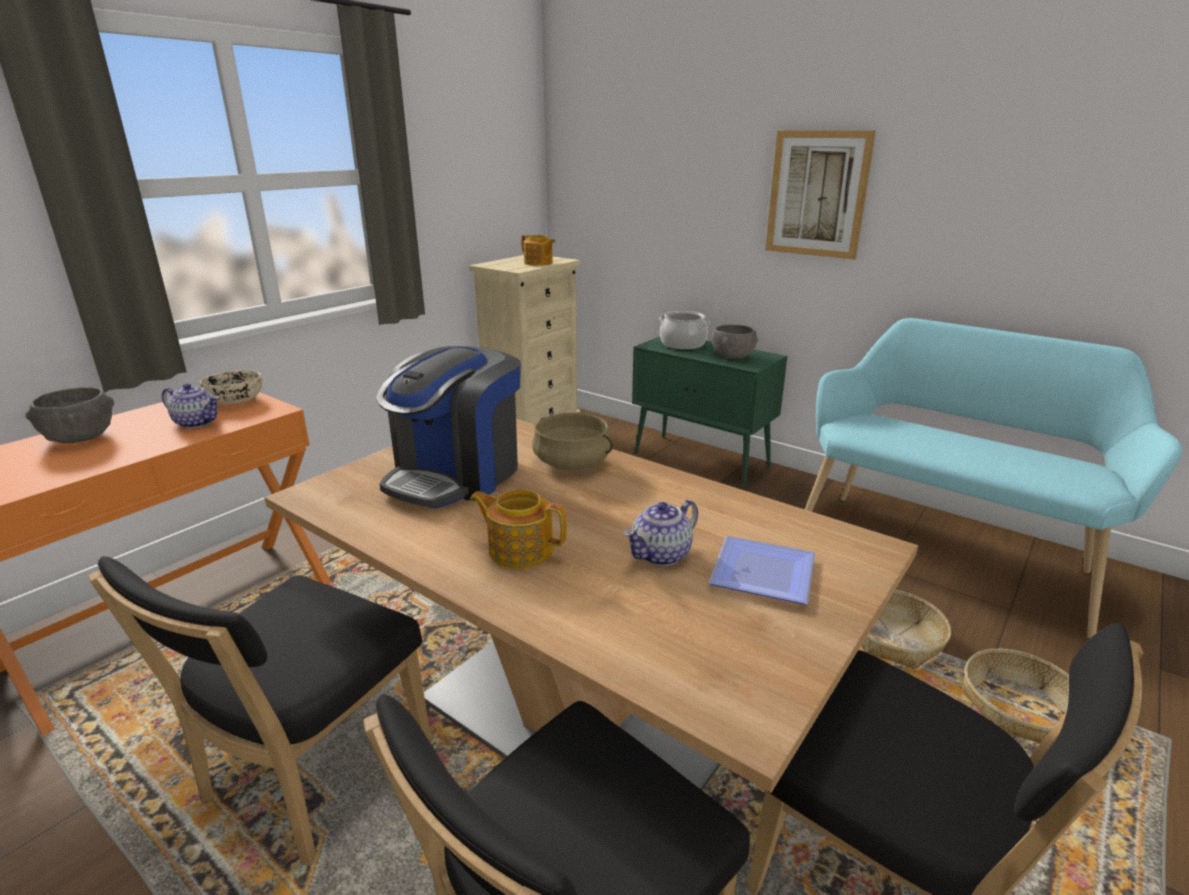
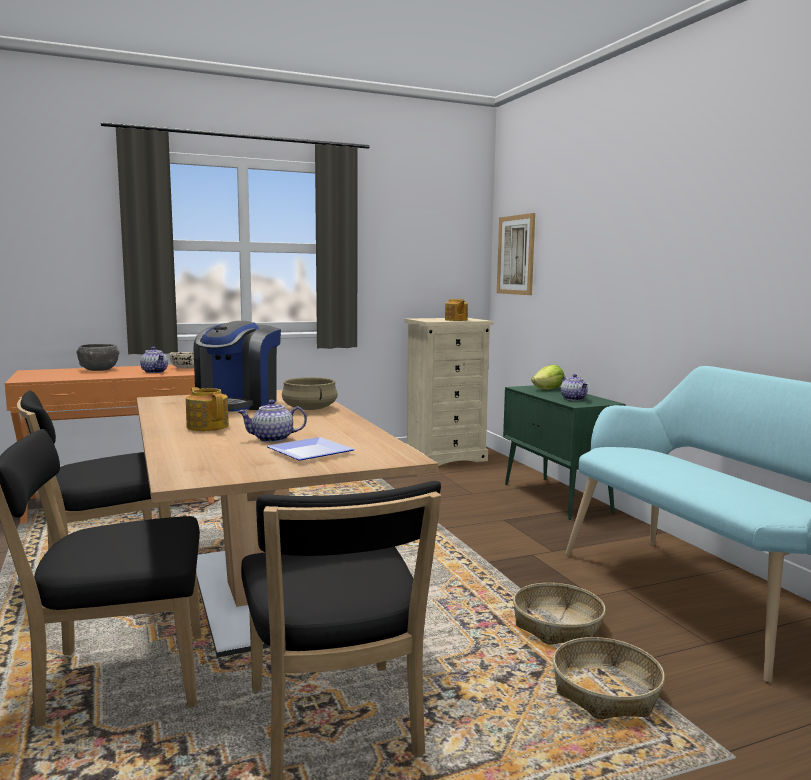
camera: 30 degrees right, 15 degrees down
coffee machine [376,346,521,509] -> coffee machine turned 45 degrees counterclockwise [193,321,281,412]
cooking pot [659,311,711,349] -> lettuce [531,365,564,390]
grey bowl [712,325,759,359] -> teapot [561,374,588,401]
picture [765,130,876,260] -> picture moved to [497,213,535,295]

